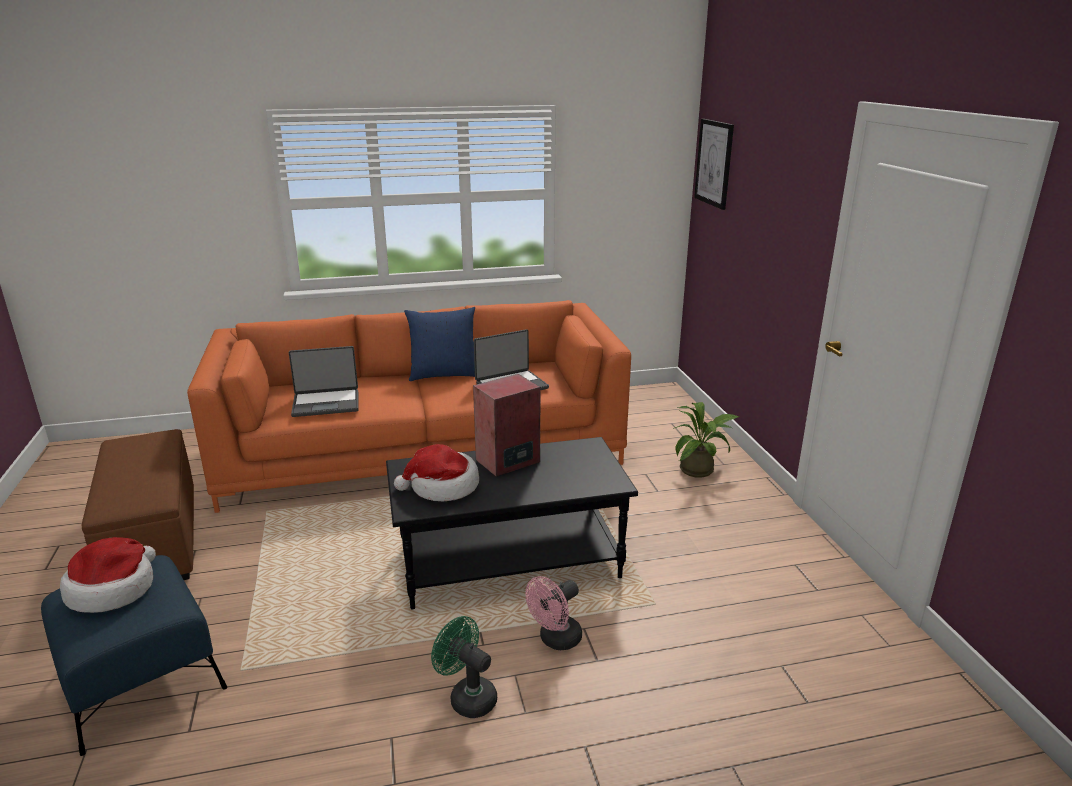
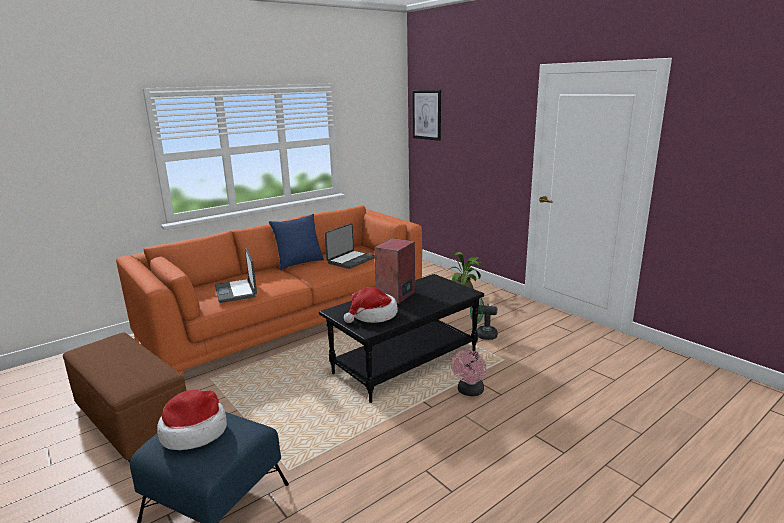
camera: 25 degrees left, 5 degrees down
laptop [289,346,359,417] -> laptop turned 105 degrees clockwise [215,248,257,303]
green fan [431,616,497,718] -> green fan moved to [470,297,498,340]

